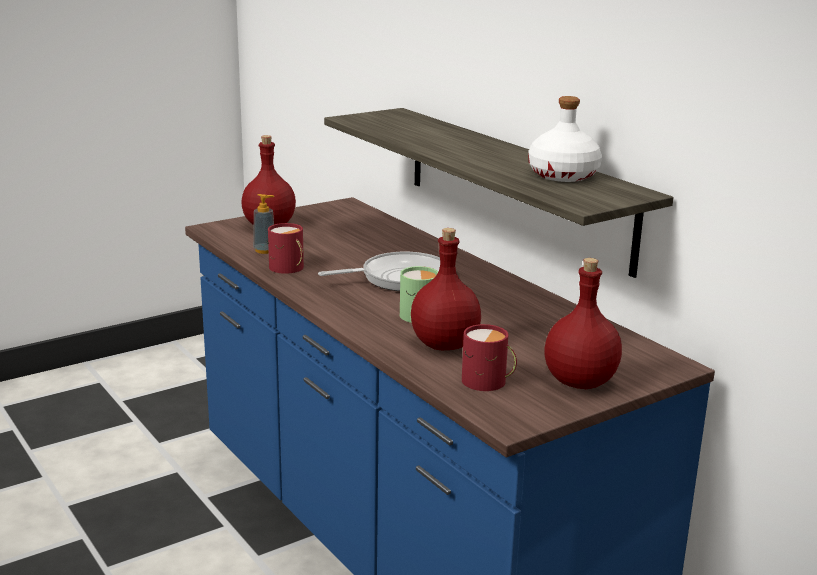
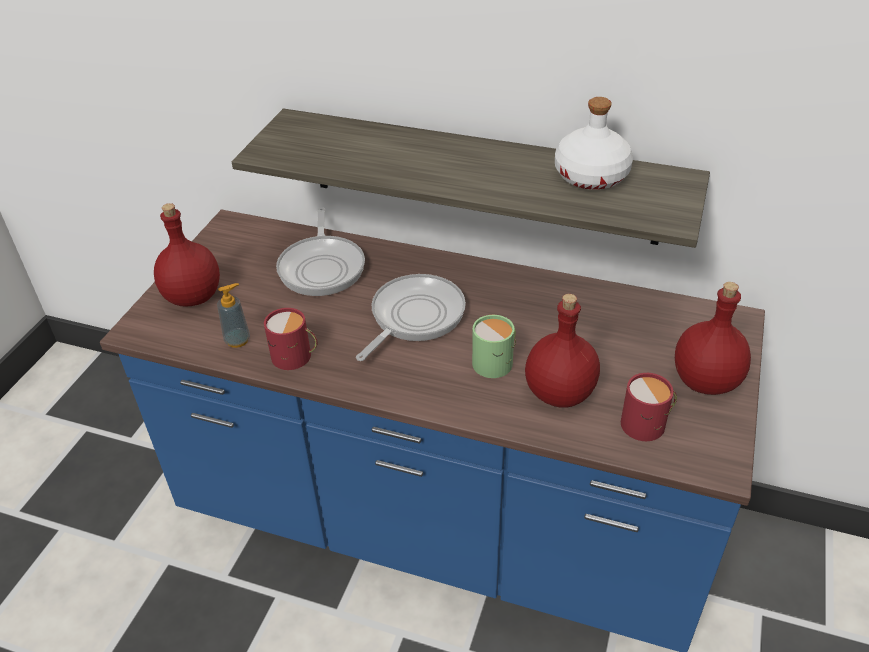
camera: 35 degrees left, 20 degrees up
none -> frying pan [276,208,365,296]

